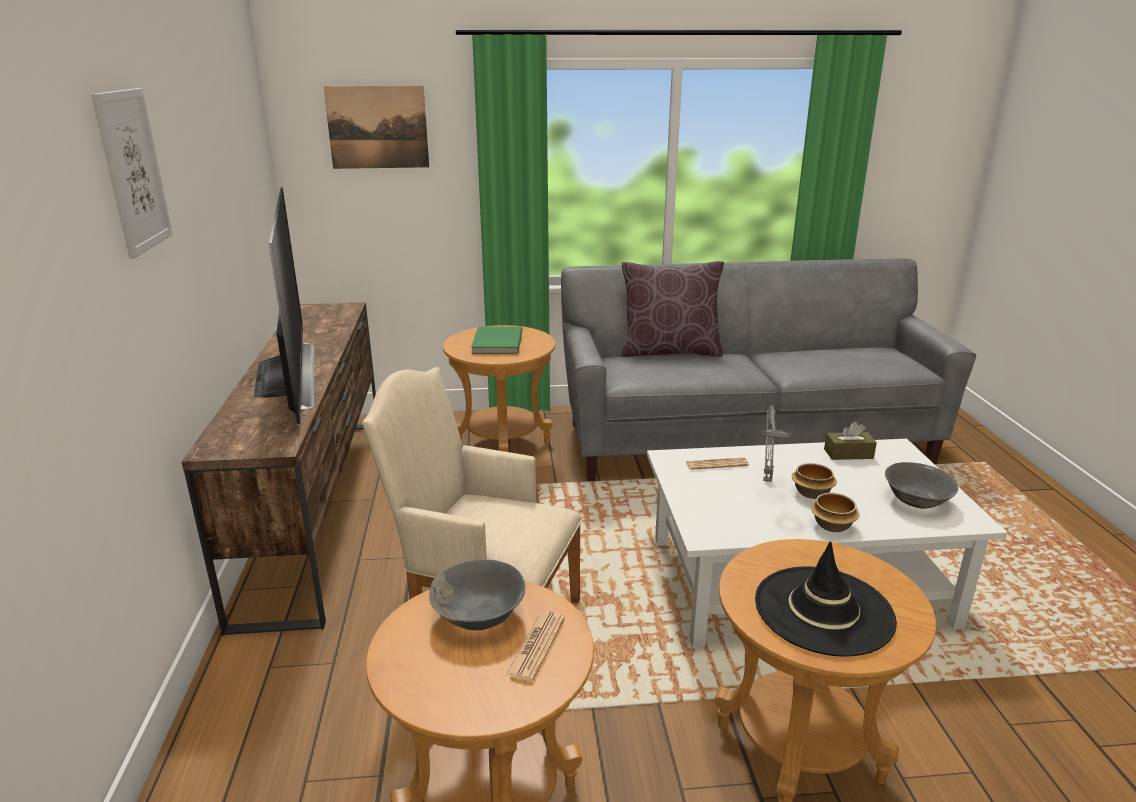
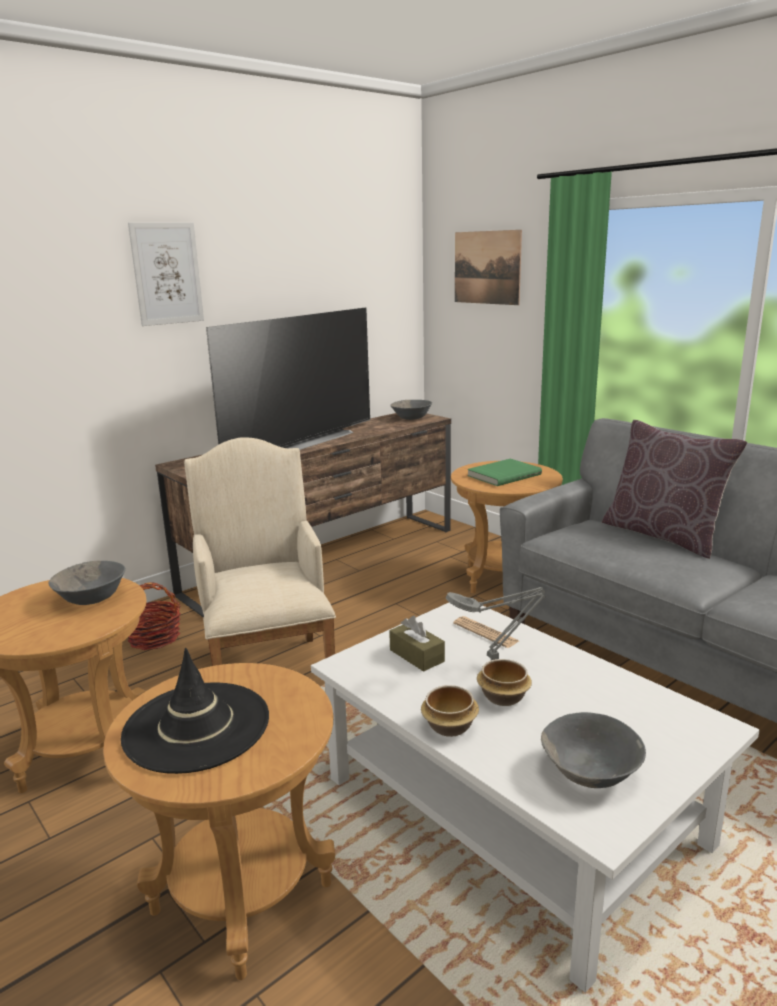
camera: 55 degrees right, 5 degrees down
newspaper [505,611,565,682] -> none
brown tissue box [824,422,877,460] -> brown tissue box moved to [389,616,445,672]
none -> basket [128,582,181,650]
none -> grey bowl [390,400,432,420]

